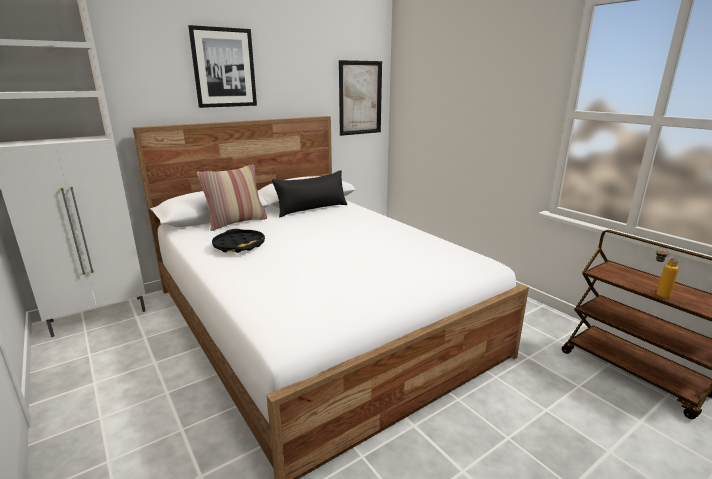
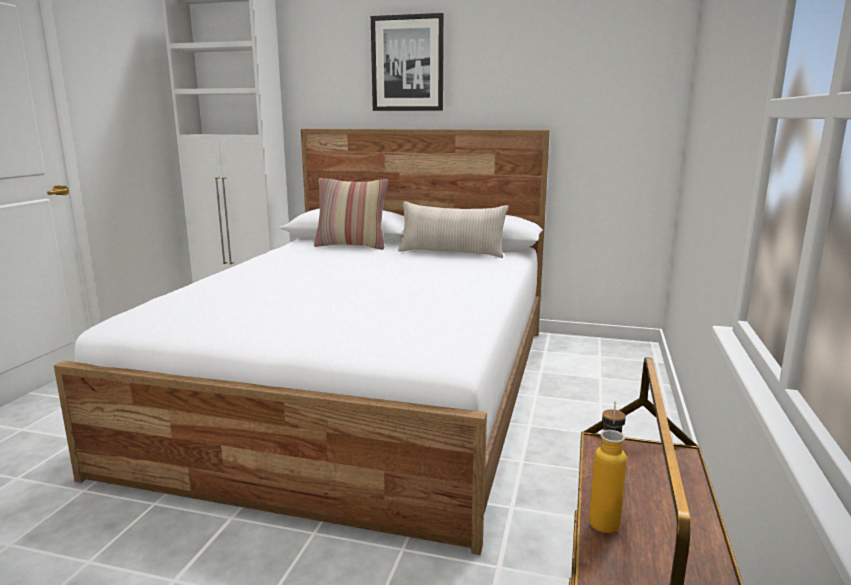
camera: 50 degrees right, 5 degrees down
black tray [212,229,265,253] -> none
black pillow [272,170,347,217] -> beige pillow [398,201,509,258]
picture [339,60,382,136] -> none

